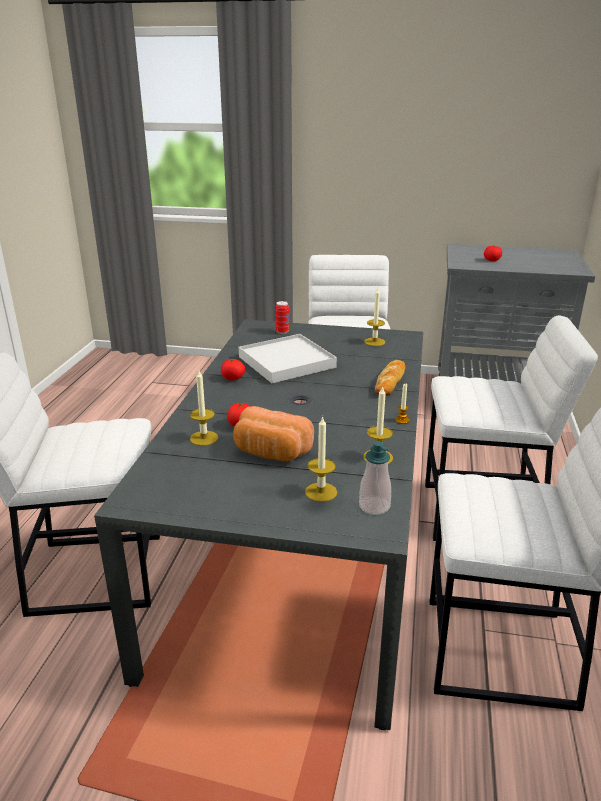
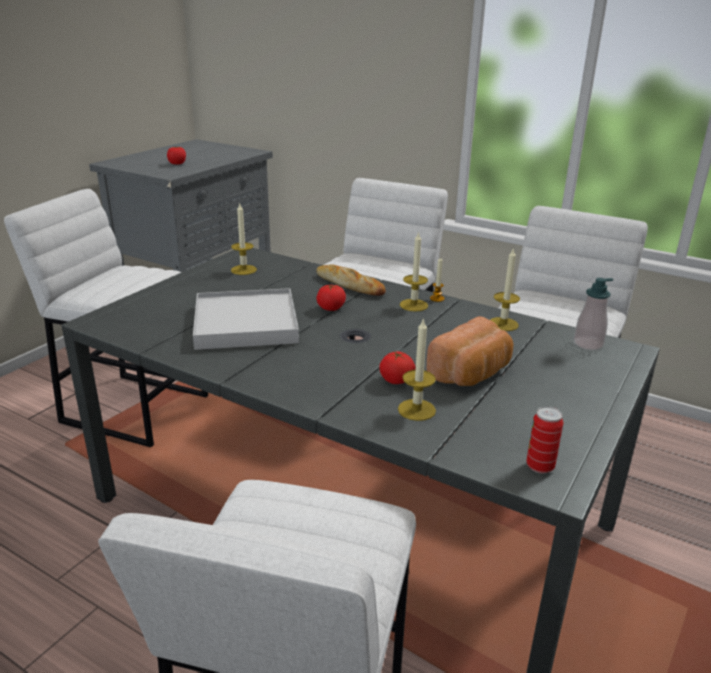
camera: 70 degrees left, 0 degrees up
tomato [221,359,245,381] -> tomato moved to [317,284,346,311]
can [275,301,289,334] -> can moved to [526,406,563,474]
candle [305,416,337,502] -> candle moved to [400,231,428,312]

